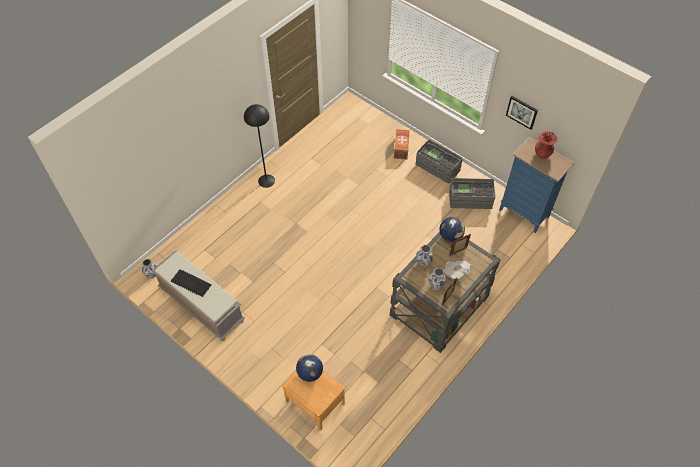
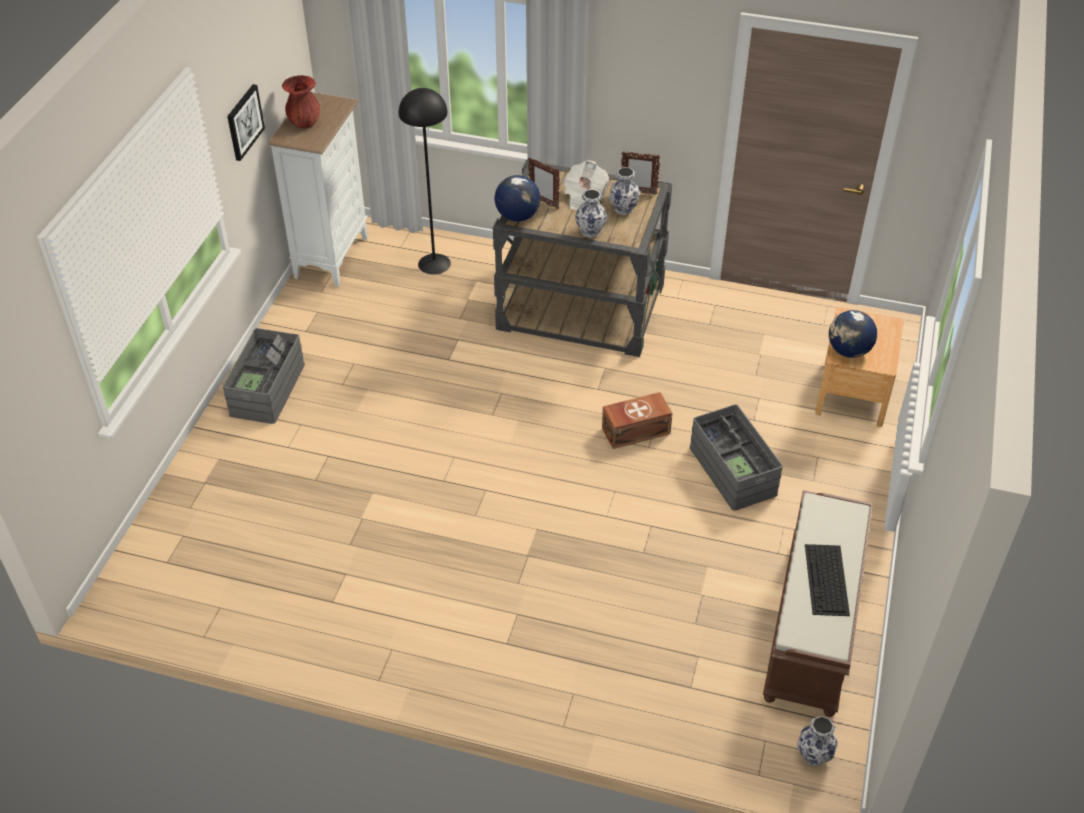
camera: 115 degrees left, 10 degrees down
grey bench [151,250,245,341] -> brown bench [763,490,873,717]
black floor lamp [244,104,275,188] -> black floor lamp moved to [399,88,451,275]
brown storage box [394,129,410,160] -> brown storage box moved to [602,392,672,449]
grey storage box [449,178,495,209] -> grey storage box moved to [690,404,783,511]
blue dresser [499,137,574,233] -> white dresser [268,92,368,287]

